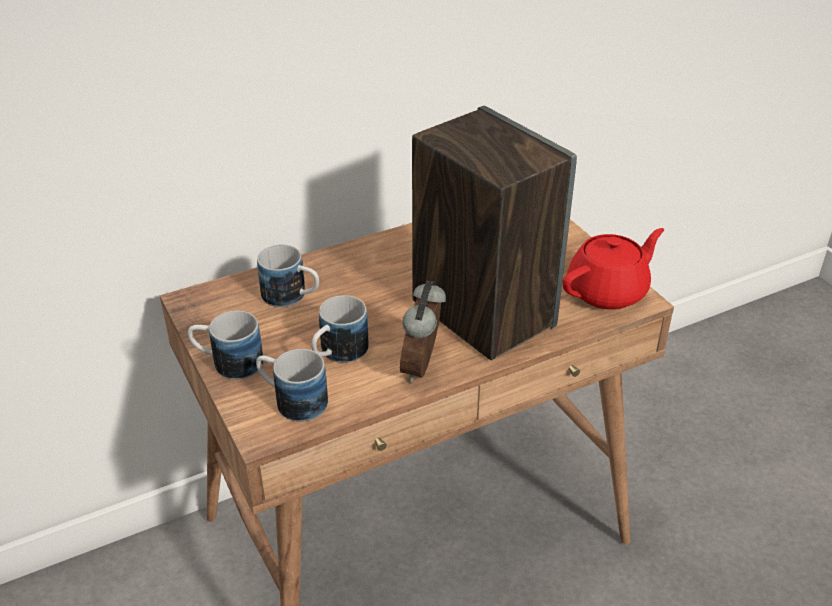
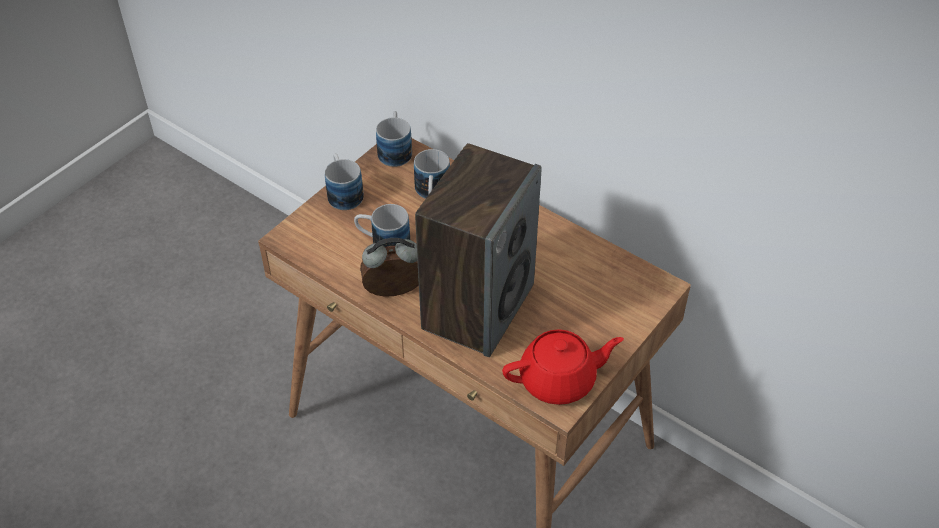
camera: 65 degrees right, 10 degrees up
mug [256,349,328,422] -> mug moved to [376,111,412,167]
red teapot [562,228,664,310] -> red teapot turned 45 degrees counterclockwise [502,329,624,405]

